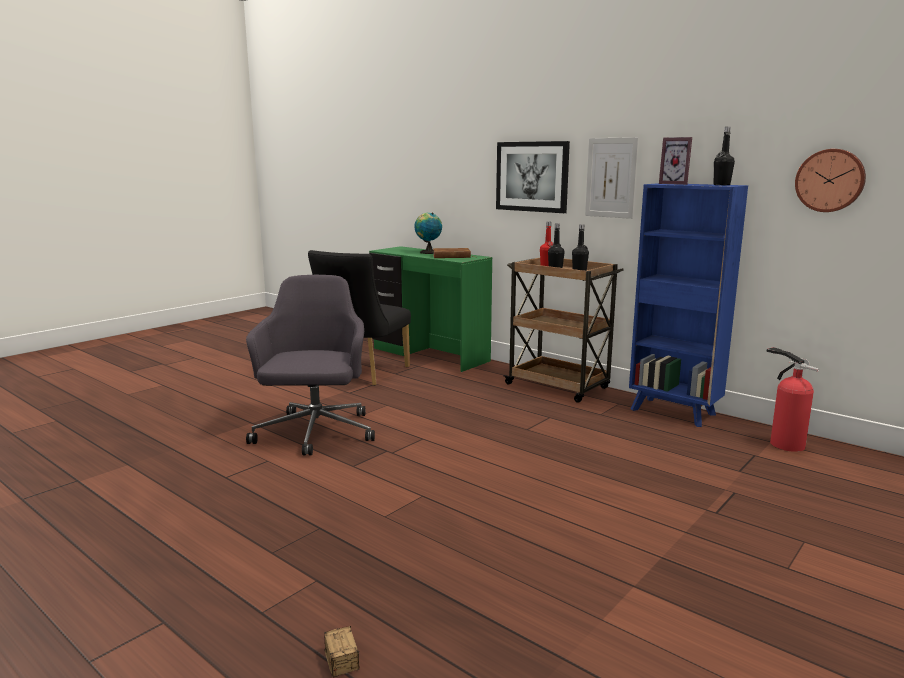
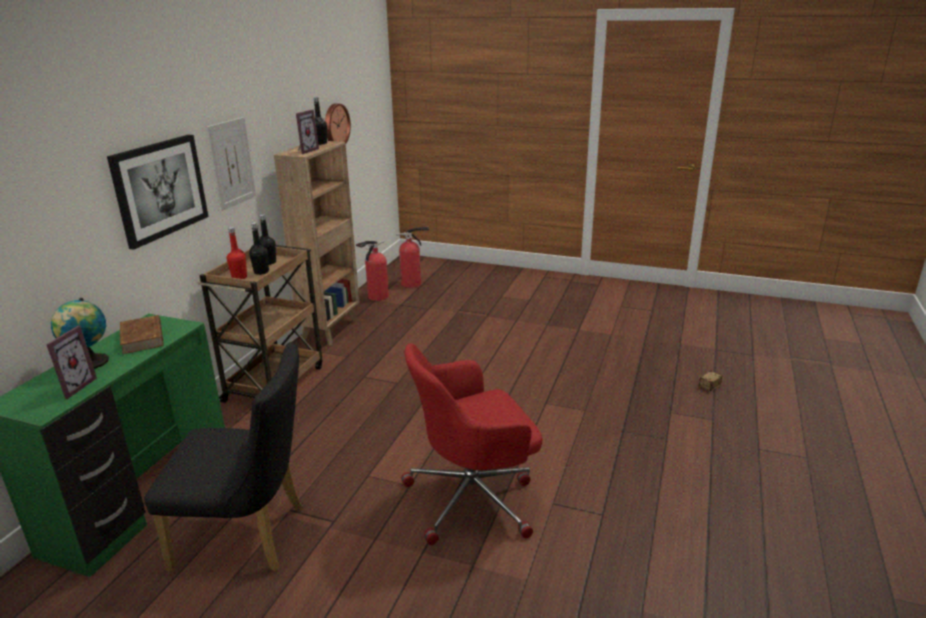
camera: 110 degrees left, 10 degrees up
grey office chair [246,275,375,455] -> red office chair [401,344,542,545]
blue bookcase [629,183,748,427] -> brown bookcase [274,141,359,346]
none -> picture frame [46,326,97,399]
none -> fire extinguisher [396,226,429,288]

